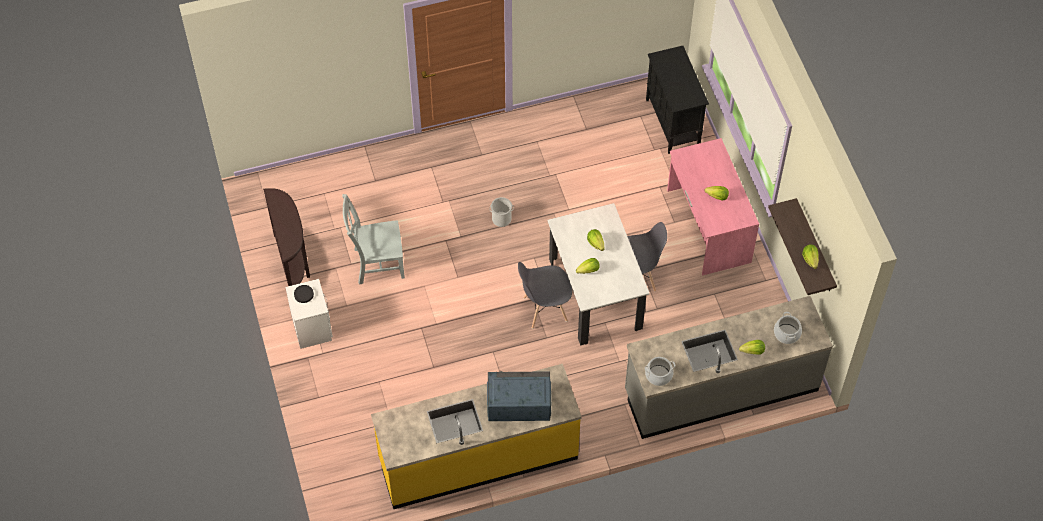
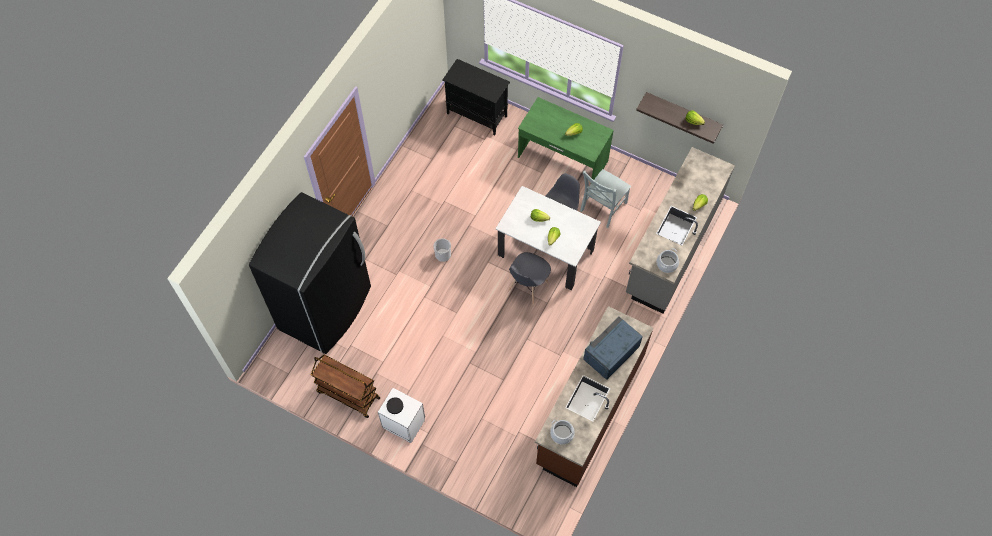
camera: 45 degrees left, 5 degrees up
brown console table [263,188,310,286] -> brown cart [311,355,380,418]
grey chair [342,194,405,285] -> grey chair moved to [580,169,631,228]
yellow counter [371,364,582,509] -> brown counter [535,306,654,487]
pink desk [667,138,759,276] -> green desk [518,97,614,180]
cooking pot [774,312,802,344] -> cooking pot moved to [550,420,575,444]
none -> black fridge [249,192,371,354]

